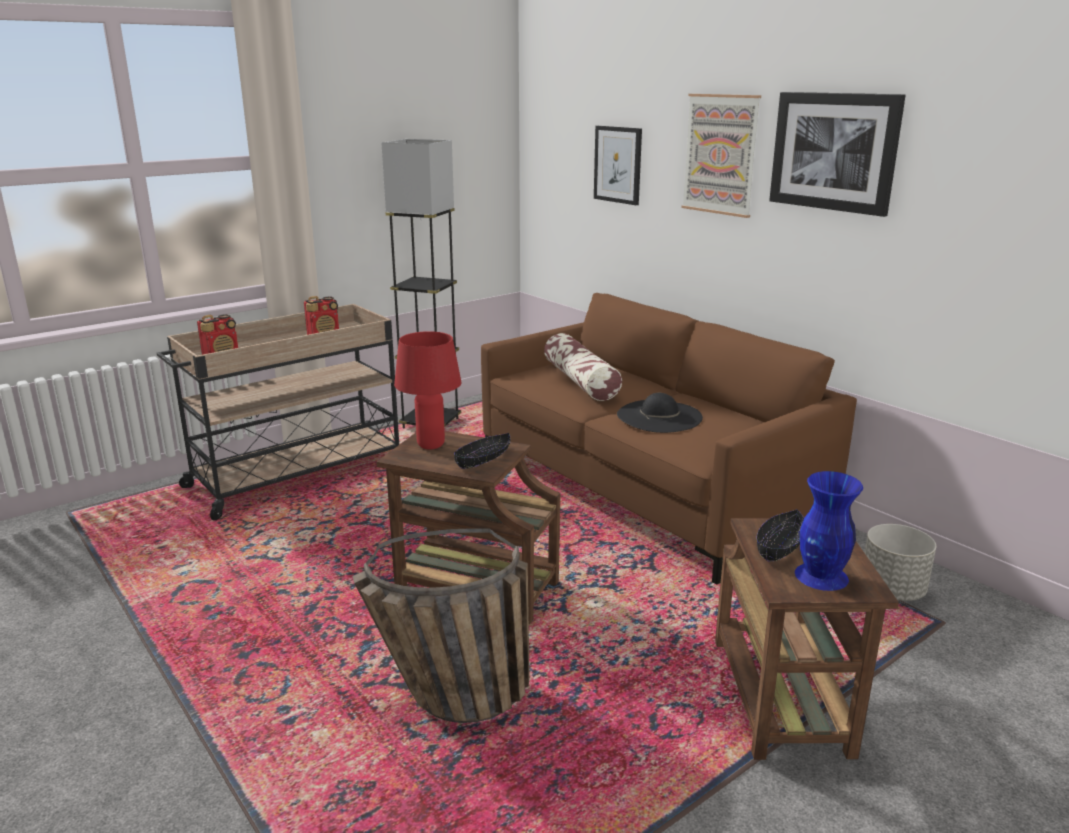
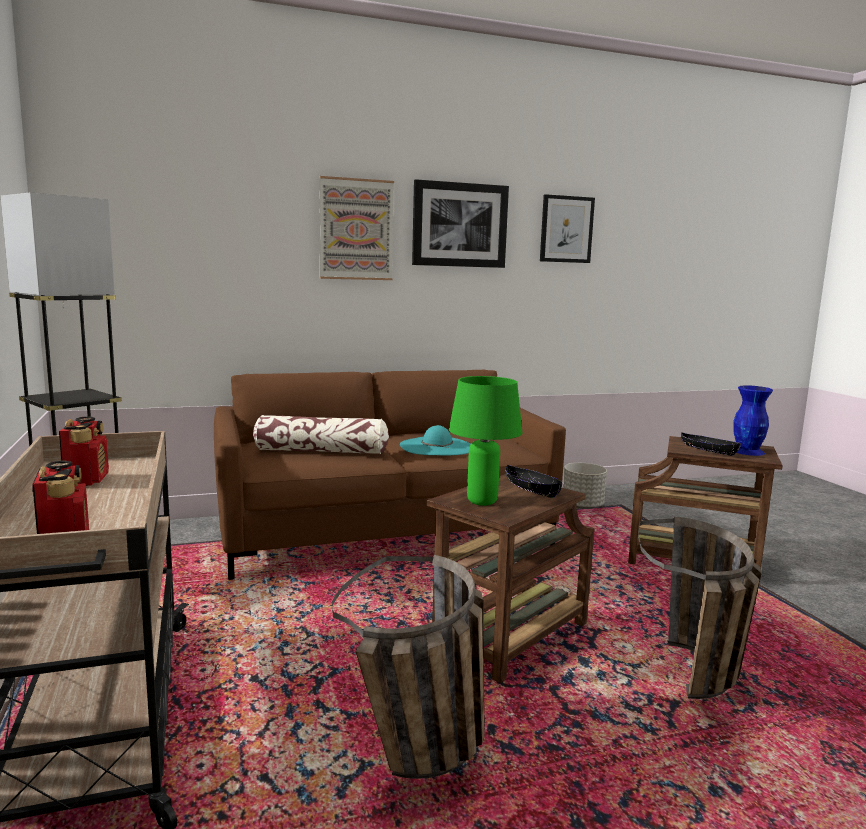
camera: 70 degrees left, 10 degrees down
red table lamp [394,331,461,449] -> green table lamp [449,376,522,506]
picture [594,126,642,205] -> picture moved to [540,194,595,263]
black hat [617,393,703,433] -> turquoise hat [400,425,471,455]
none -> basket [332,555,485,779]

